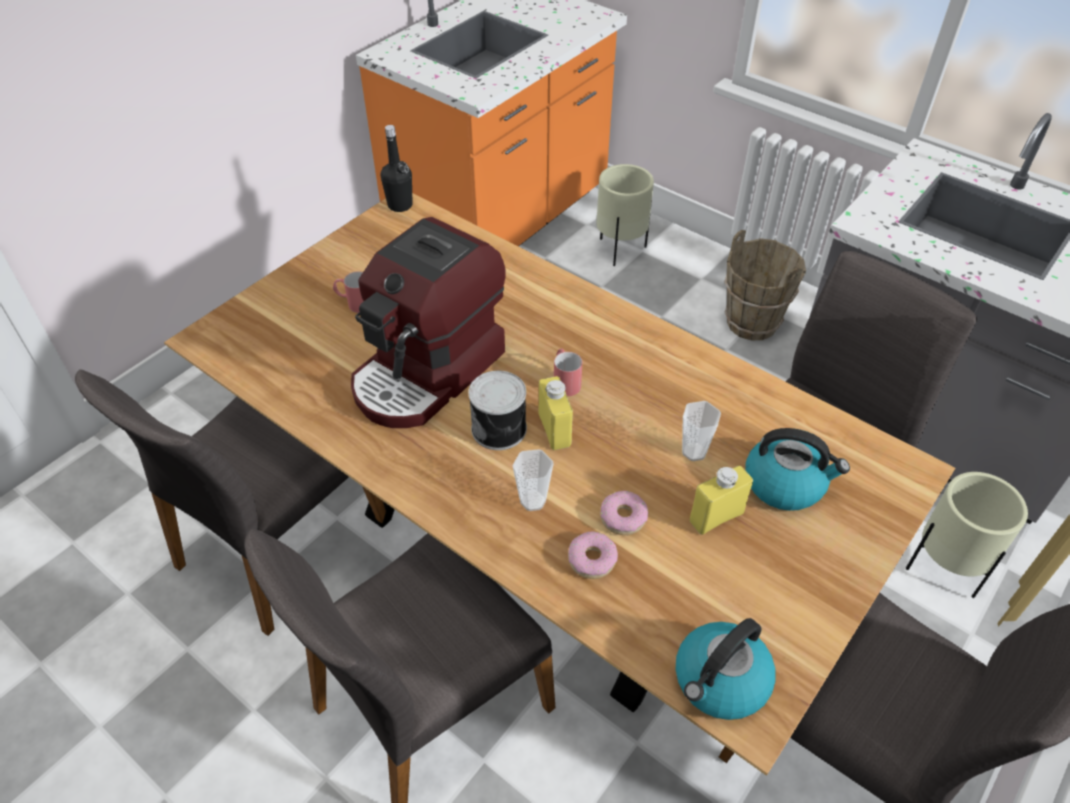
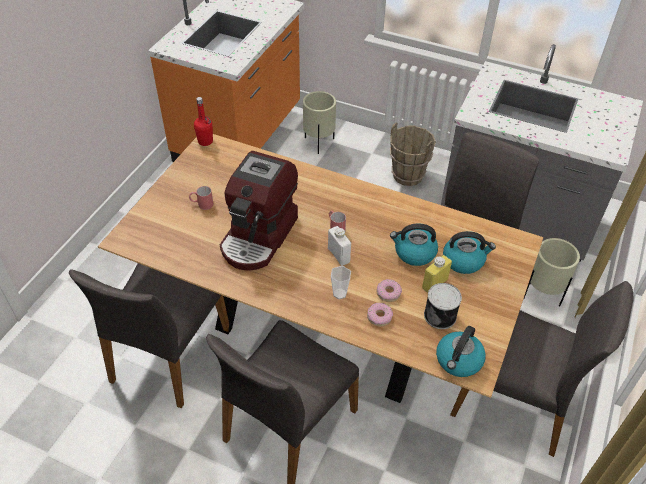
camera: 15 degrees left, 0 degrees up
black bottle [380,125,413,212] -> red bottle [194,97,213,146]
can [468,371,527,450] -> can moved to [424,283,462,329]
yellow bottle [538,376,573,450] -> white bottle [328,226,351,266]
cup [682,401,721,461] -> kettle [390,224,438,266]

